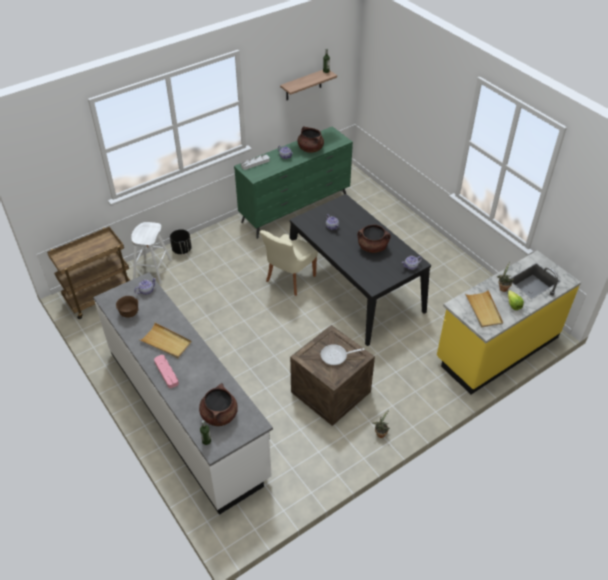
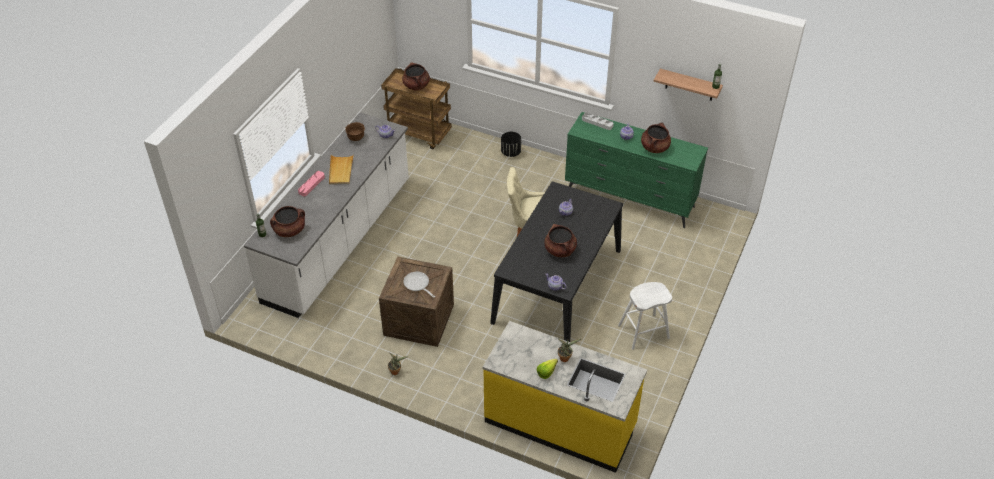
camera: 60 degrees right, 0 degrees up
white stool [131,222,172,284] -> white stool moved to [618,282,672,350]
beige tray [465,290,503,327] -> none
none -> brown cooking pot [402,62,430,91]

